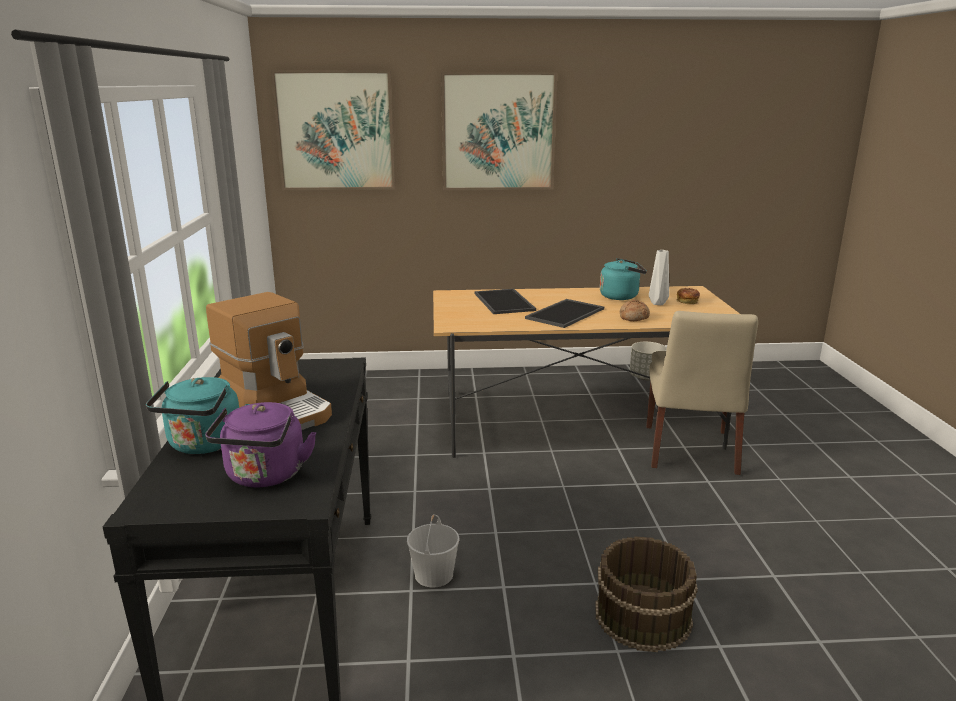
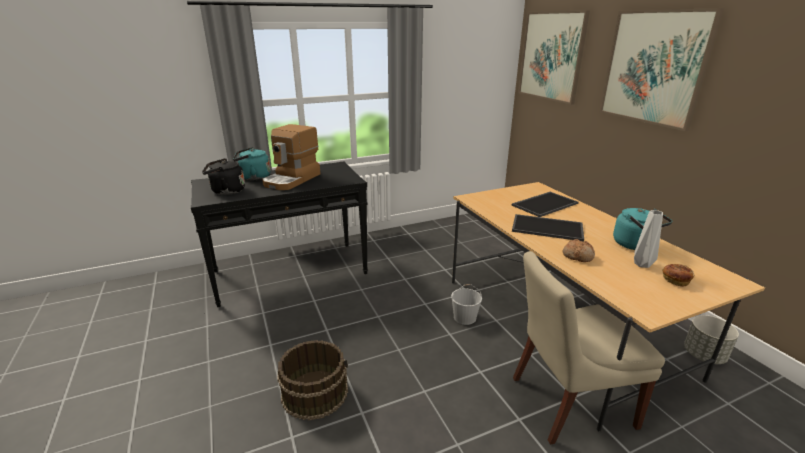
camera: 70 degrees right, 5 degrees up
purple kettle [205,402,317,487] -> black kettle [202,158,245,195]
white bucket [407,514,459,587] -> white bucket moved to [451,284,482,325]

